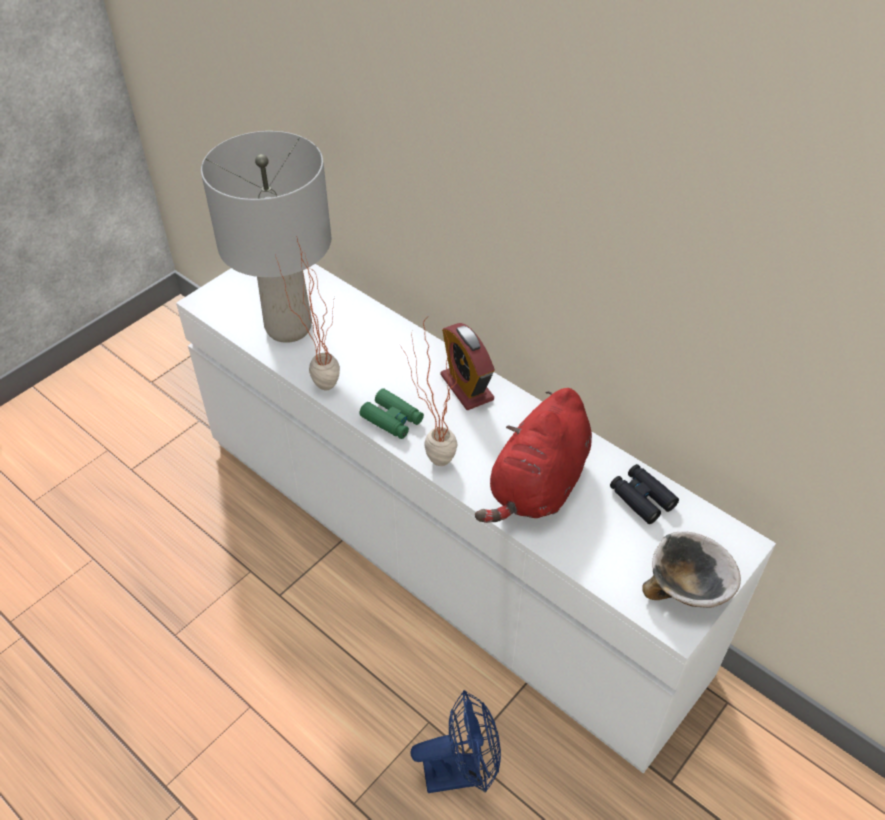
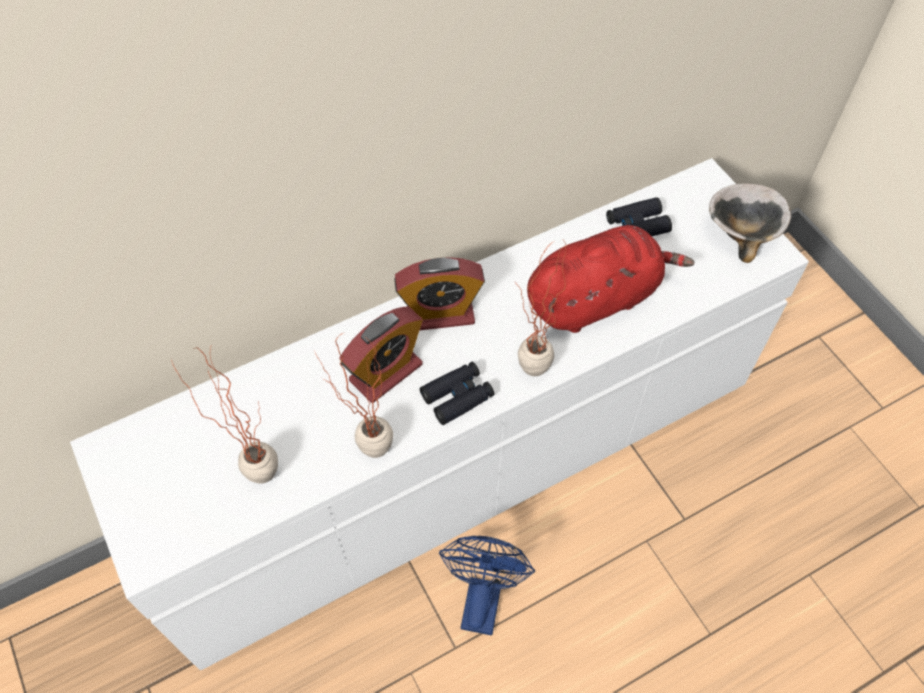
camera: 70 degrees left, 10 degrees up
grey table lamp [201,131,331,343] -> potted plant [171,344,278,484]
green binoculars [359,388,424,439] -> black binoculars [420,362,494,425]
blue fan [410,690,501,793] -> blue fan moved to [439,536,535,635]
red plush toy [475,388,592,523] -> red plush toy turned 75 degrees counterclockwise [527,225,695,333]
none -> alarm clock [339,306,423,403]

